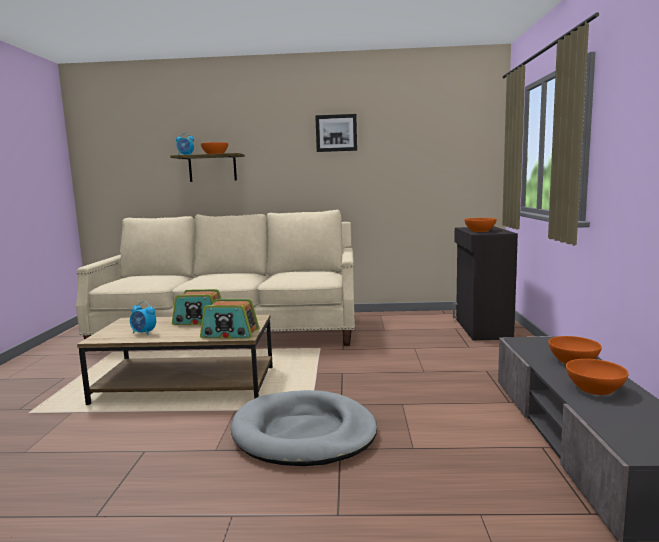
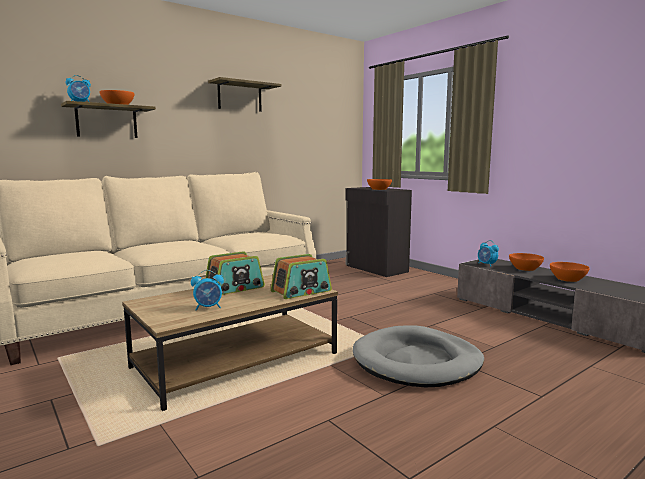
camera: 40 degrees left, 0 degrees up
picture [315,114,357,152] -> shelf [208,77,282,112]
none -> alarm clock [478,240,499,266]

